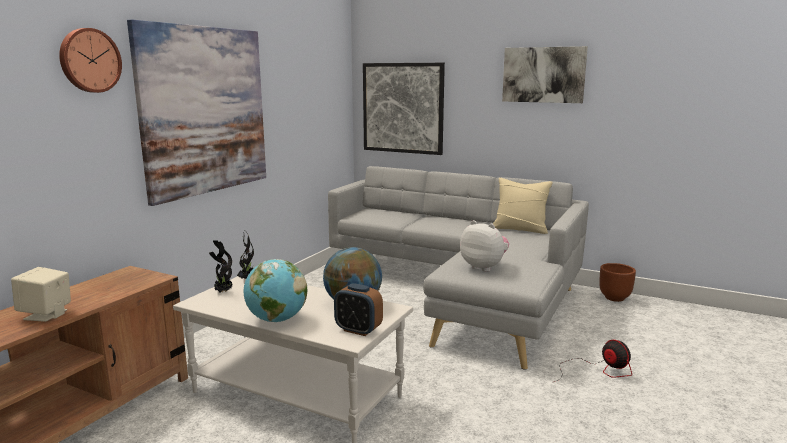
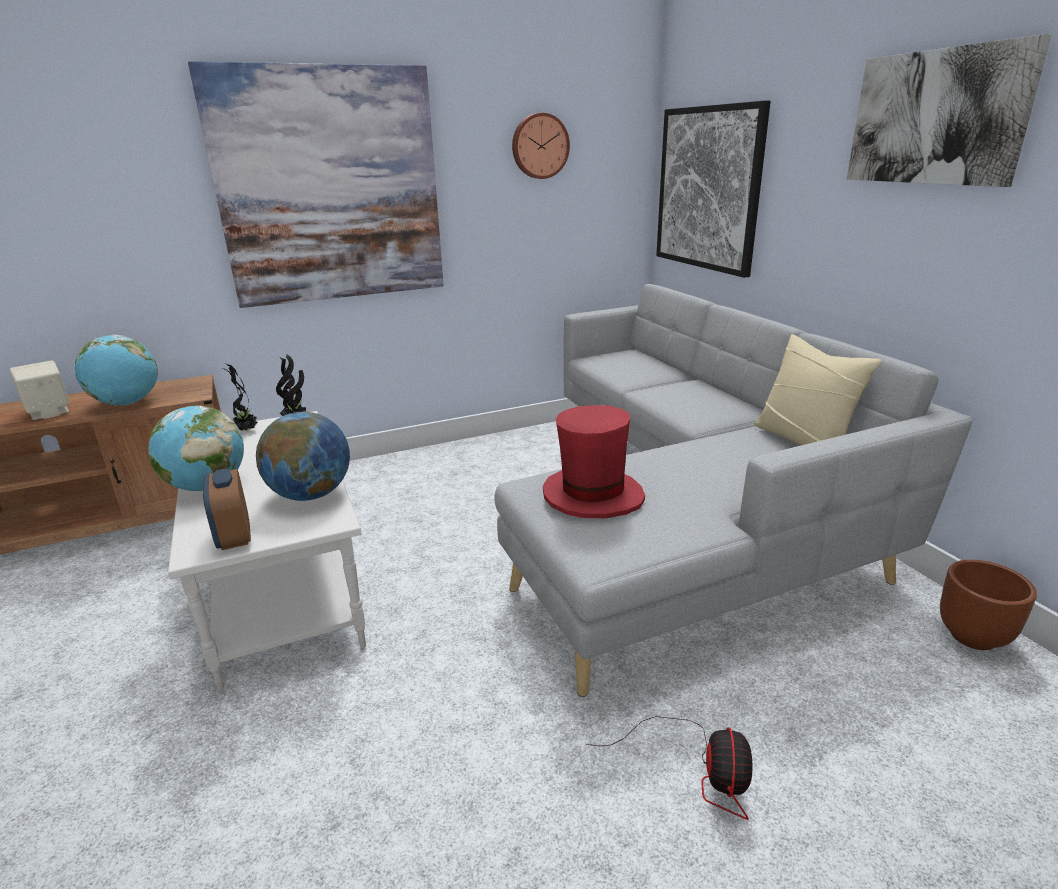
camera: 40 degrees right, 10 degrees up
wall clock [59,28,122,93] -> wall clock moved to [512,113,570,179]
plush toy [460,220,509,272] -> red hat [543,405,645,518]
none -> globe [75,335,158,406]

